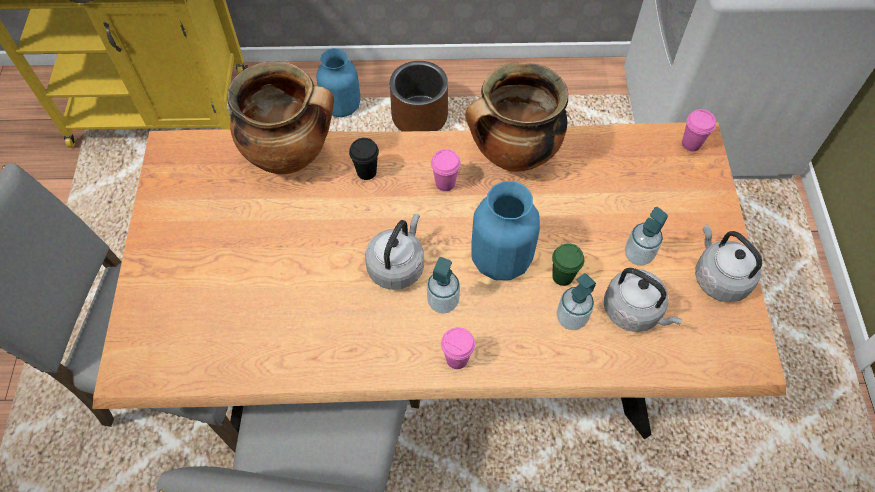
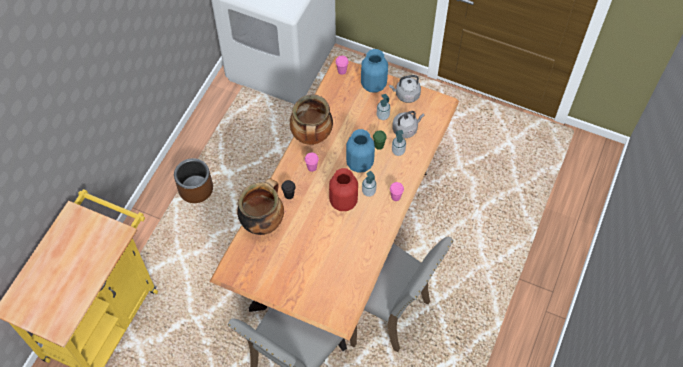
camera: 65 degrees left, 0 degrees up
blue vase [316,48,361,117] -> blue vase moved to [361,49,388,93]
grey kettle [365,214,424,290] -> red vase [329,168,358,211]

